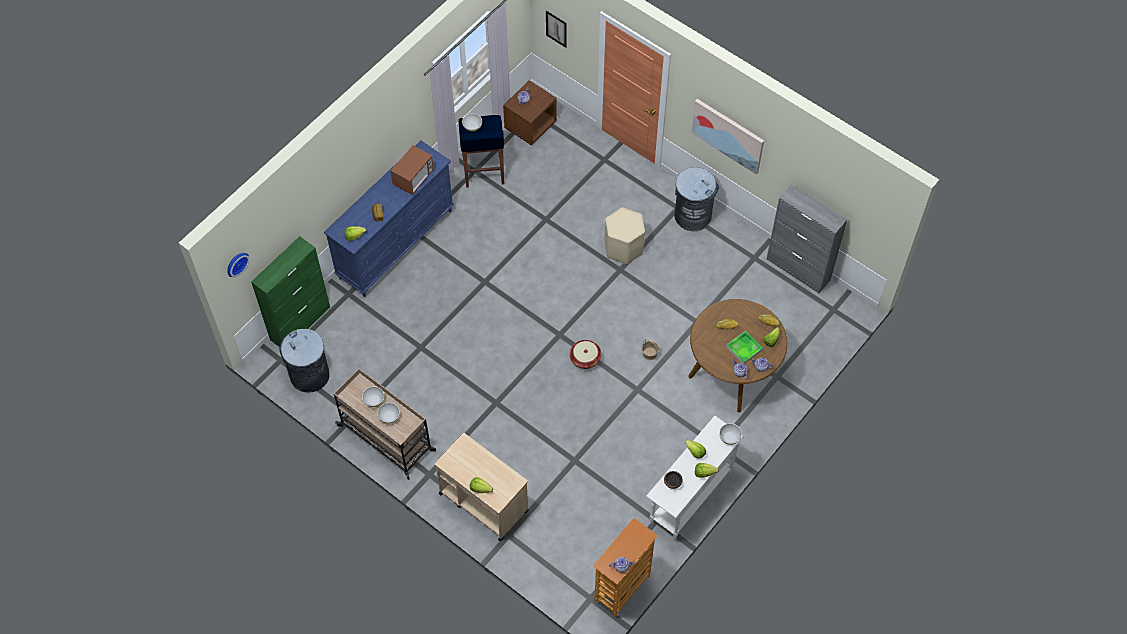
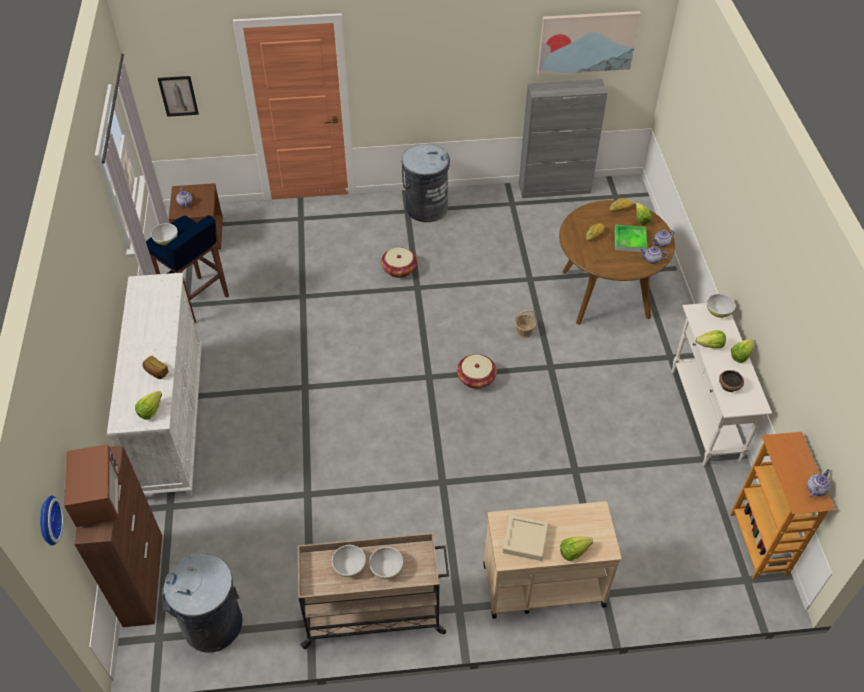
camera: 45 degrees left, 10 degrees down
green cabinet [251,236,330,346] -> brown cabinet [74,445,162,627]
blue dresser [324,140,455,297] -> white dresser [107,273,202,497]
microwave [390,145,434,195] -> microwave moved to [64,444,118,527]
beige stool [604,208,645,264] -> basket [381,247,417,278]
picture [691,99,764,175] -> picture moved to [538,11,641,75]
none -> beige tray [503,515,548,561]

